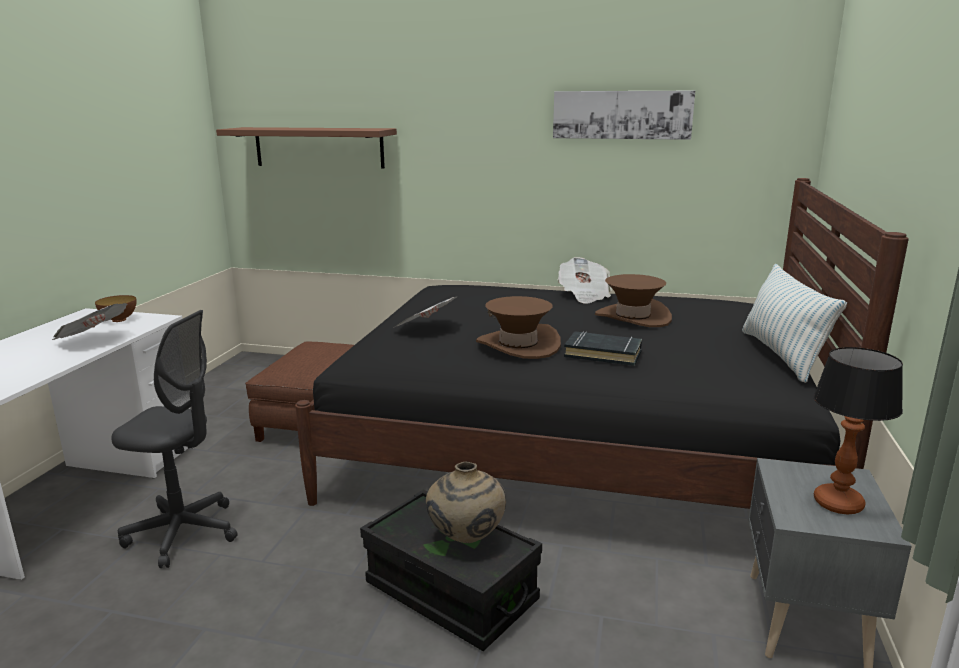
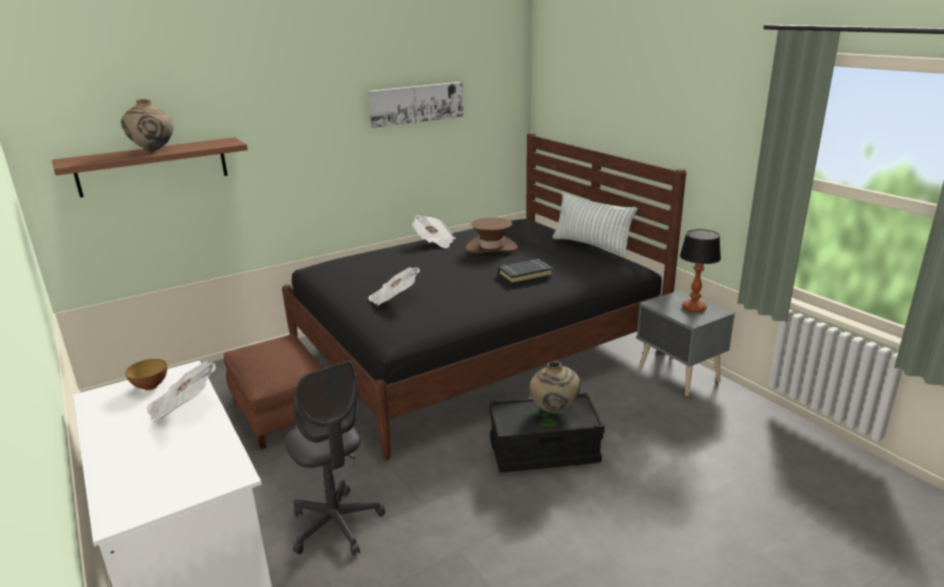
camera: 45 degrees left, 5 degrees up
grey office chair [111,310,237,568] -> grey office chair turned 90 degrees clockwise [285,361,385,556]
brown hat [476,296,561,359] -> none
none -> beige vase [121,99,174,151]

